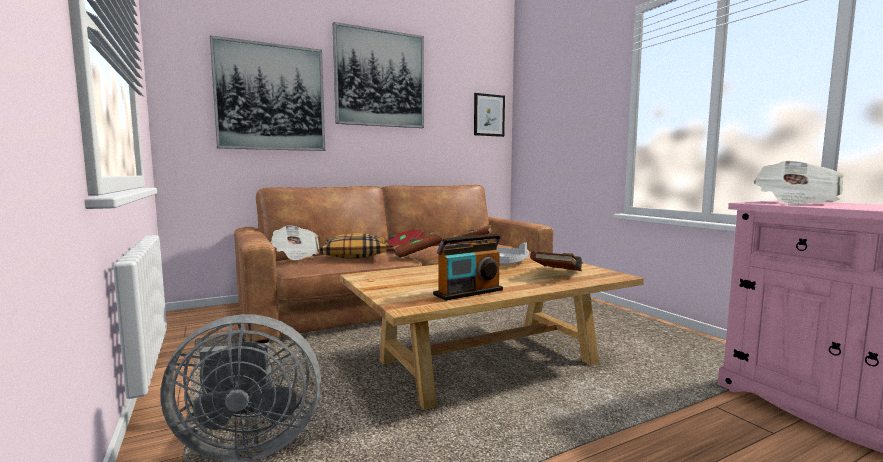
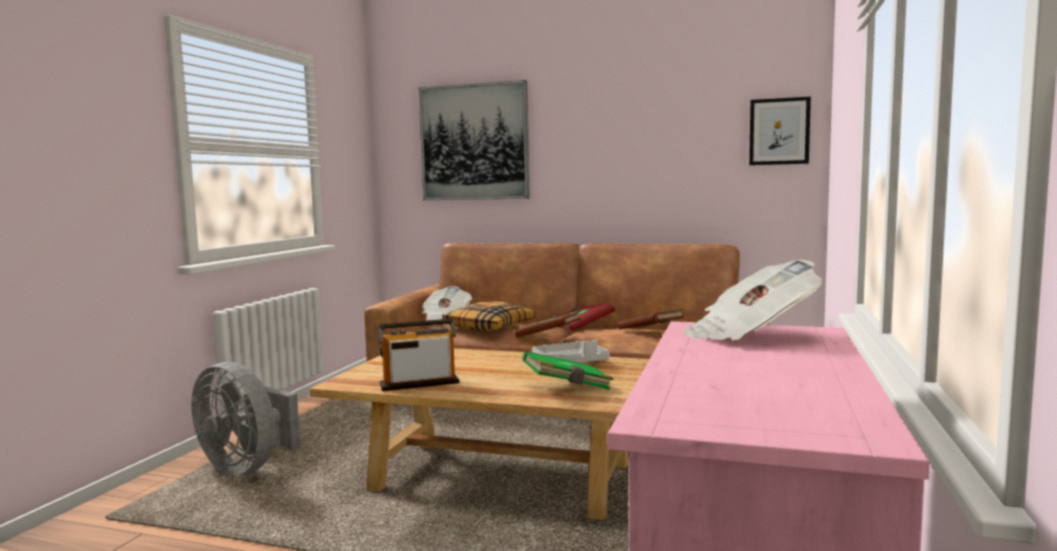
camera: 45 degrees right, 0 degrees up
picture [333,22,424,128] -> none
radio [433,234,503,301] -> radio turned 150 degrees clockwise [378,319,459,391]
brown book [530,251,583,271] -> green book [522,351,614,390]

